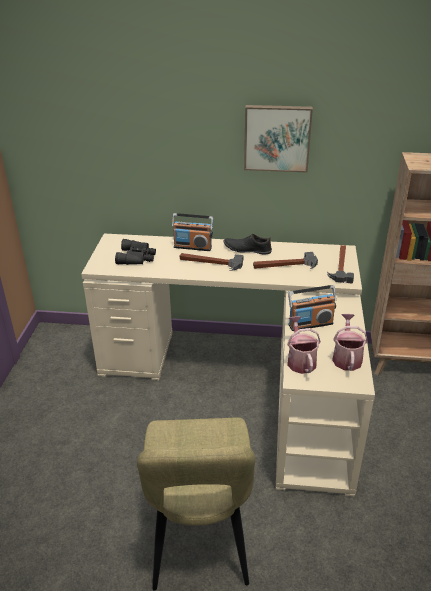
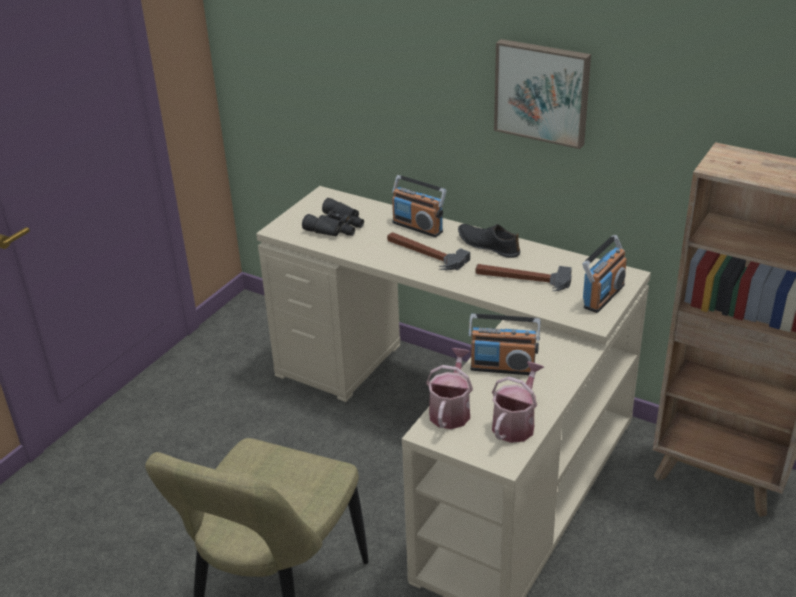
camera: 25 degrees right, 0 degrees up
hammer [327,245,354,283] -> radio [582,235,627,313]

